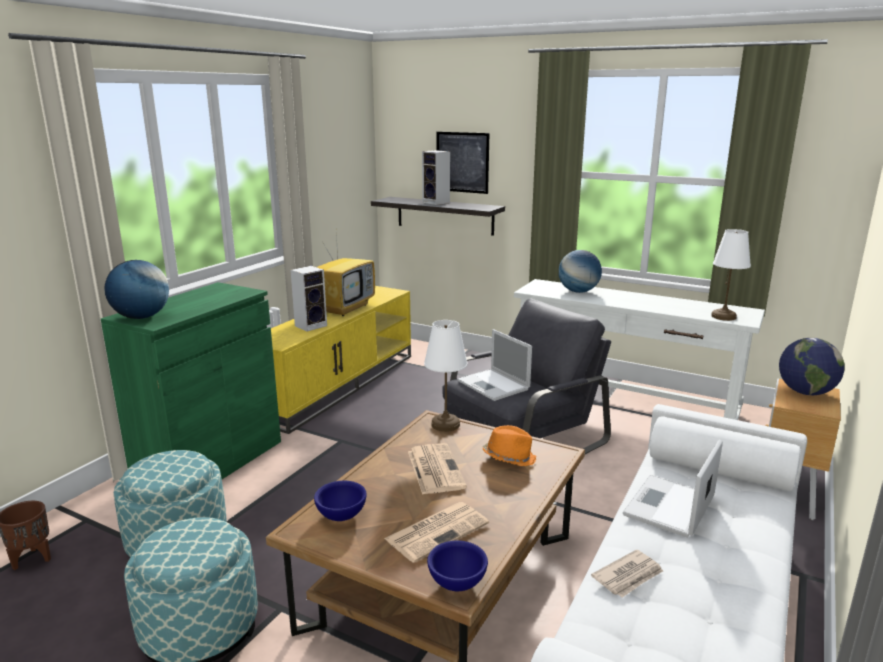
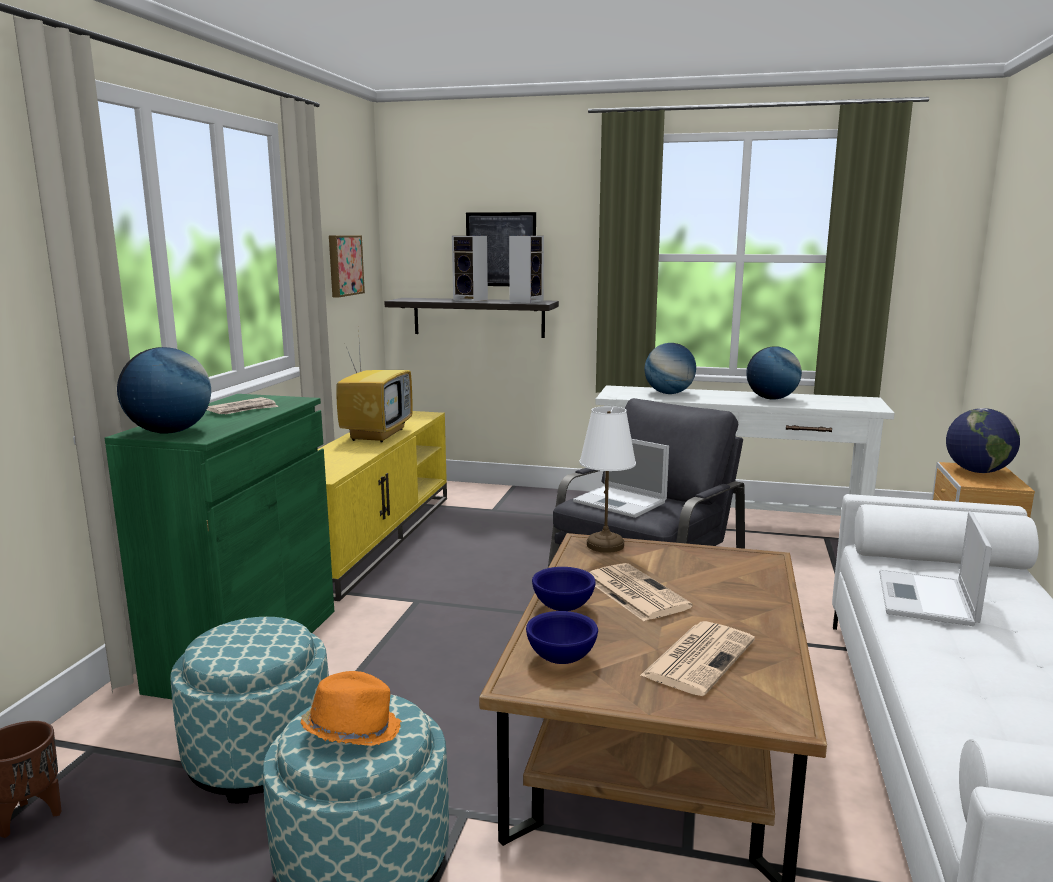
camera: 15 degrees left, 5 degrees down
speaker [291,266,327,332] -> speaker moved to [509,236,544,303]
blue bowl [427,540,488,591] -> blue bowl moved to [532,567,596,611]
orange hat [483,425,536,466] -> orange hat moved to [301,671,402,746]
newspaper [591,549,663,597] -> newspaper moved to [207,397,279,415]
white table lamp [711,229,751,321] -> none
none -> picture [329,235,365,297]
none -> globe [746,346,802,400]

